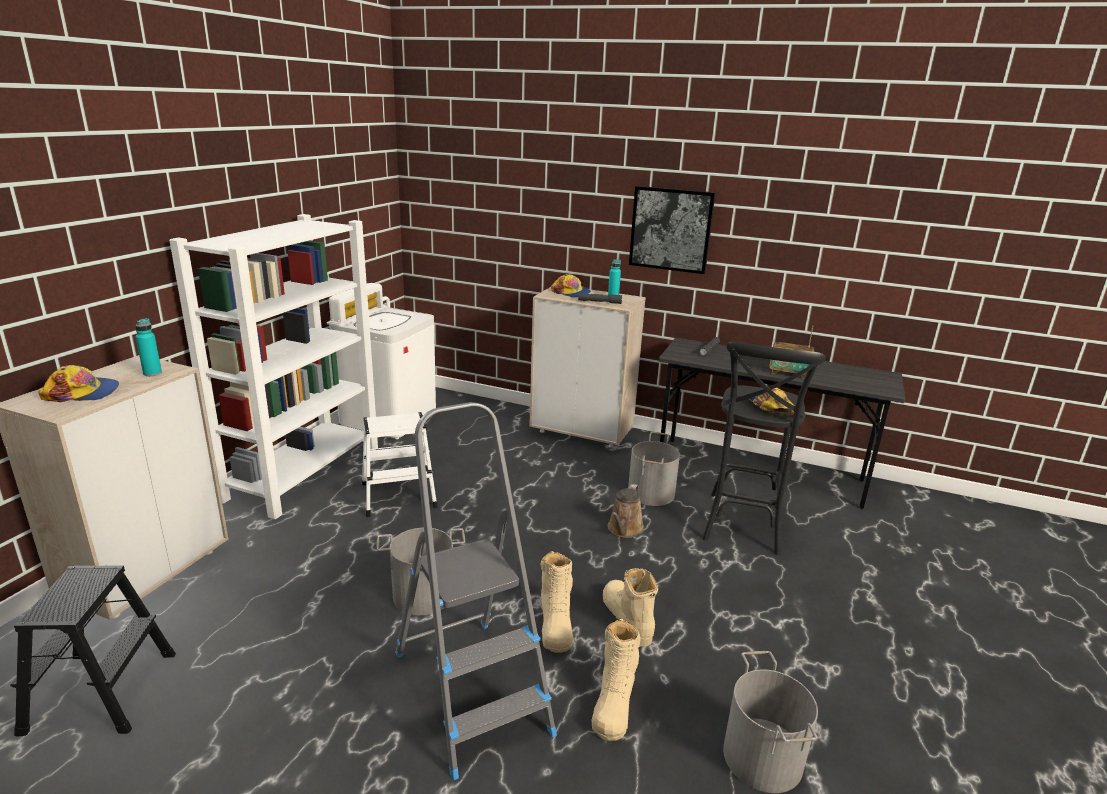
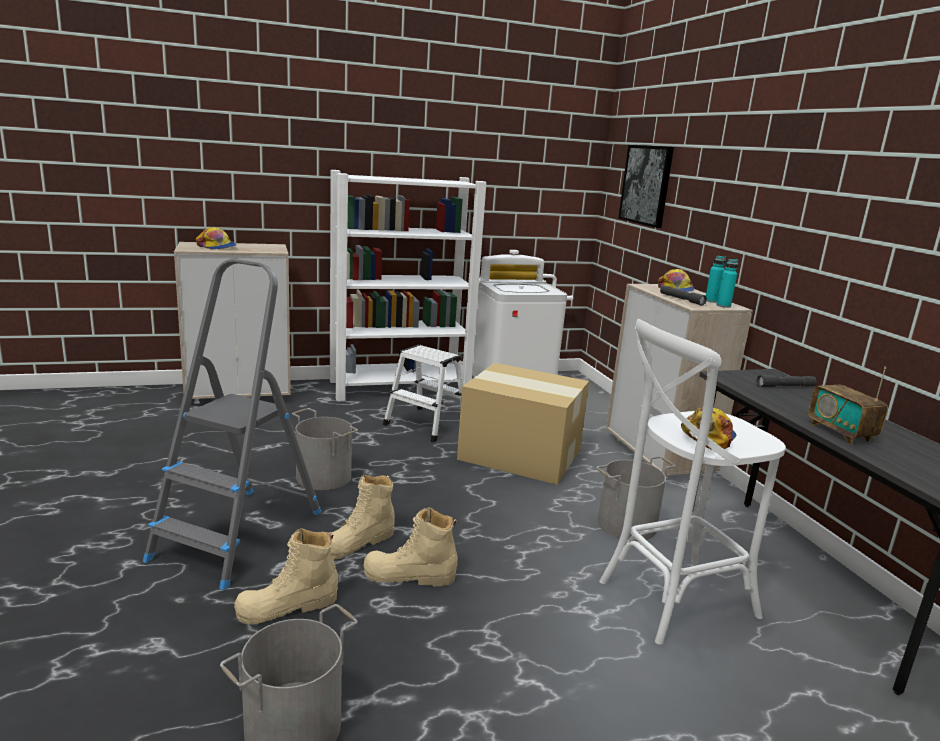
camera: 50 degrees right, 5 degrees down
black step ladder [10,565,176,736] -> none
turquoise bottle [135,318,162,376] -> turquoise bottle moved to [716,259,738,308]
beige boot [603,568,658,647] -> beige boot turned 120 degrees counterclockwise [363,507,458,586]
brown watering can [608,484,644,538] -> none
picture [629,186,716,274] -> picture moved to [618,145,674,228]
black stool [702,342,825,555] -> white stool [599,319,786,645]
none -> cardboard box [457,363,589,485]

